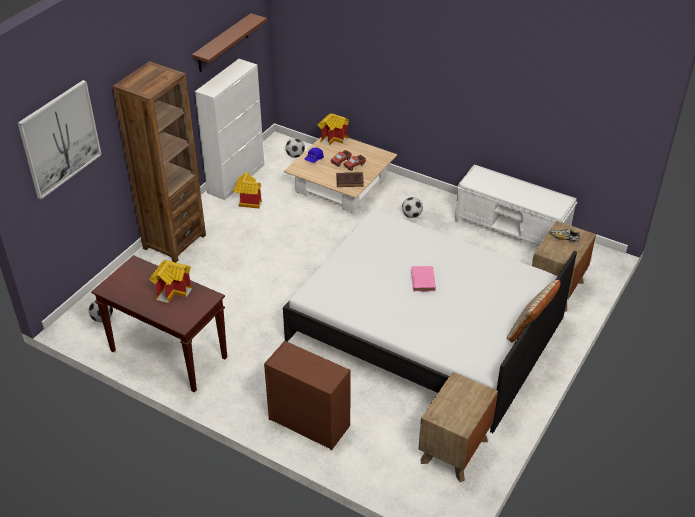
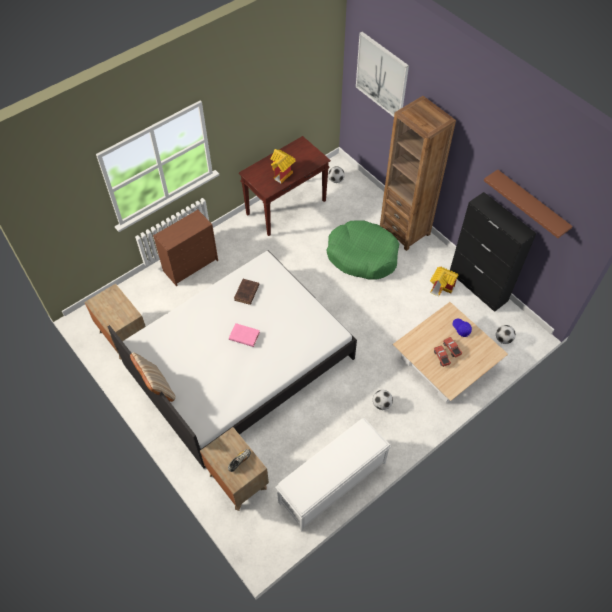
camera: 110 degrees right, 15 degrees up
white cabinet [195,59,264,200] -> black cabinet [450,192,537,312]
toy house [317,113,349,146] -> none
brown book [336,172,364,187] -> brown book moved to [234,279,259,305]
none -> green dog bed [326,220,399,280]

